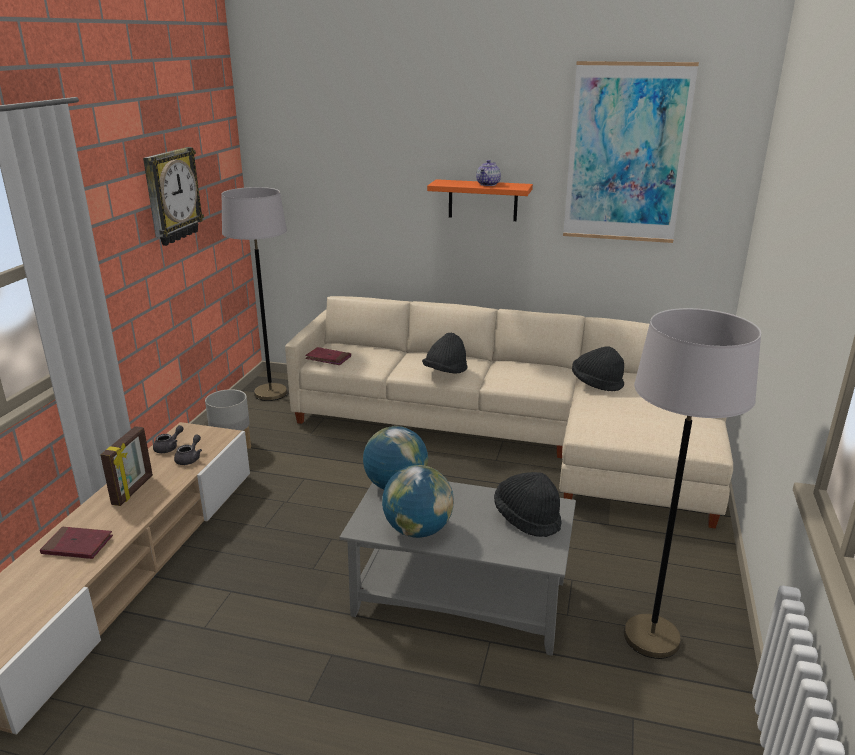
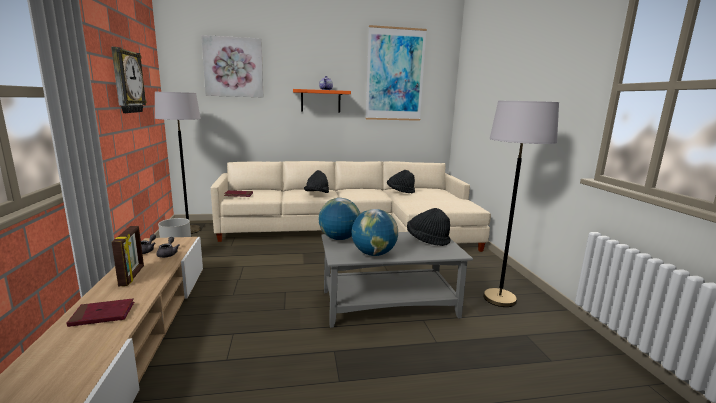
camera: 25 degrees left, 10 degrees down
none -> picture [201,35,263,97]

